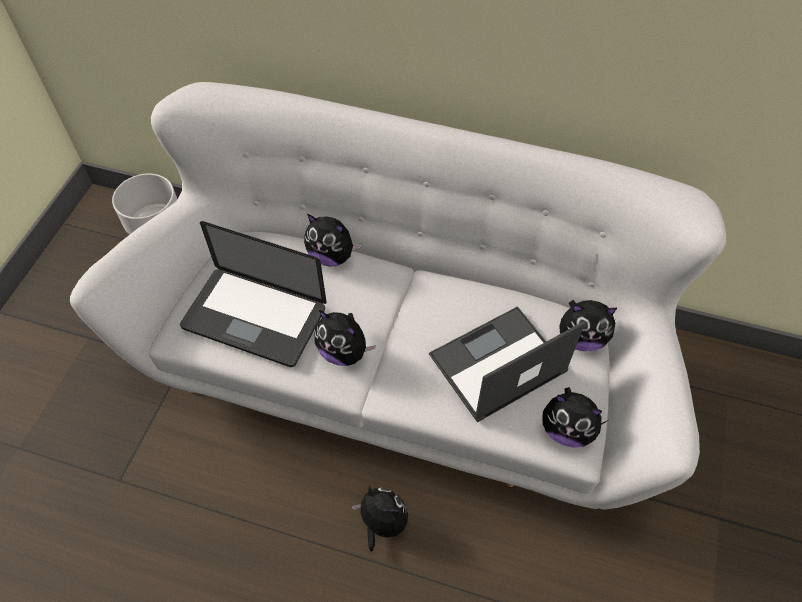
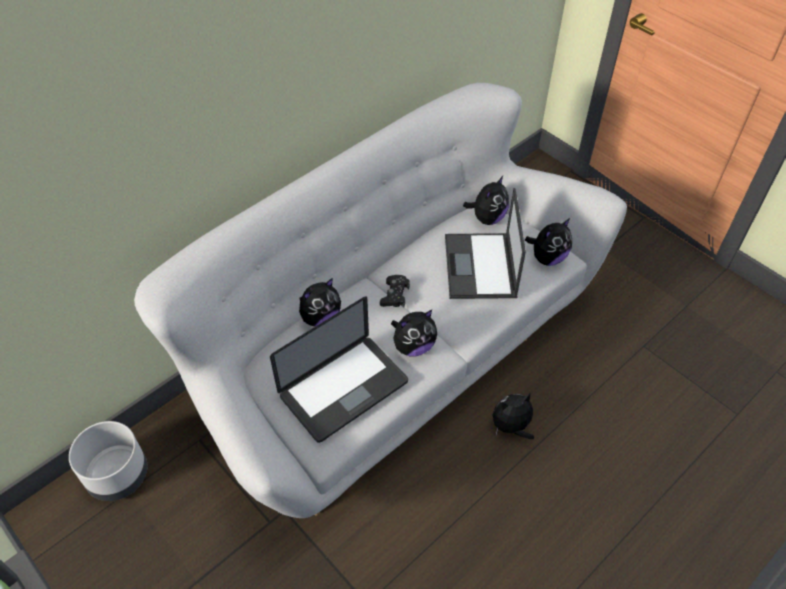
camera: 60 degrees left, 5 degrees down
none -> black game controller [380,275,410,307]

